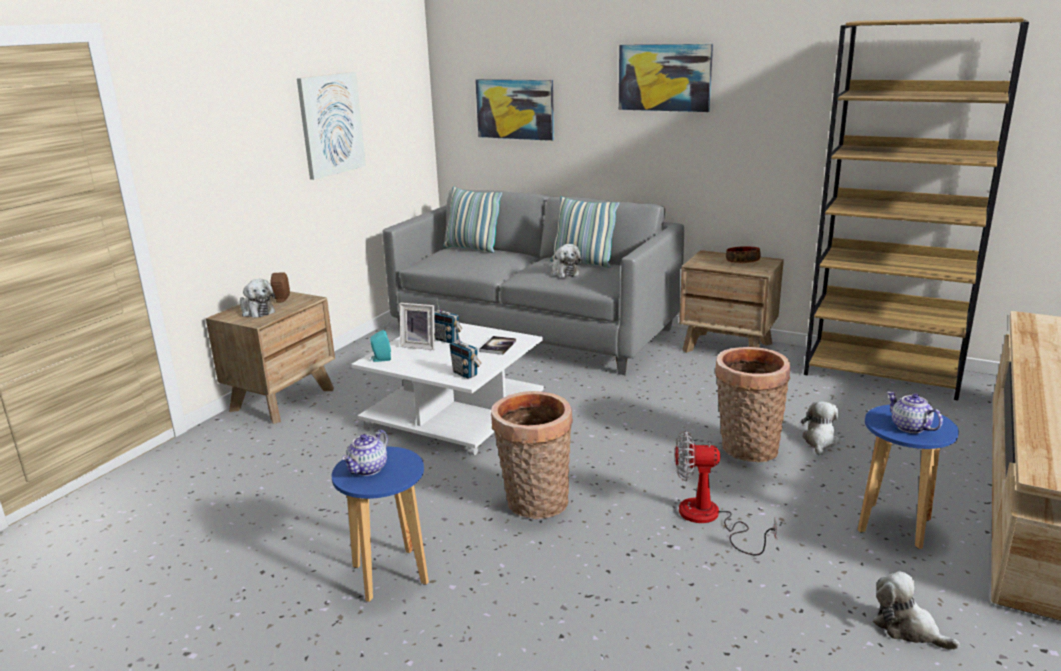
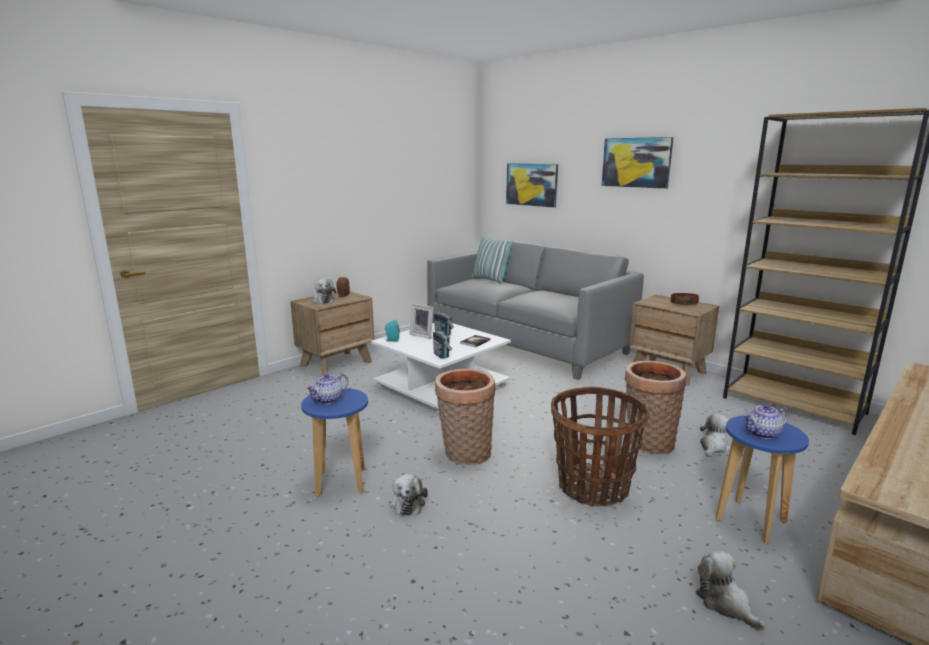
camera: 15 degrees right, 5 degrees down
picture [297,72,366,180] -> none
pillow [550,196,619,268] -> none
plush toy [552,244,582,278] -> plush toy moved to [390,474,428,516]
fan [675,430,777,555] -> basket [551,387,649,506]
teapot [887,392,943,433] -> teapot turned 90 degrees counterclockwise [743,404,789,439]

